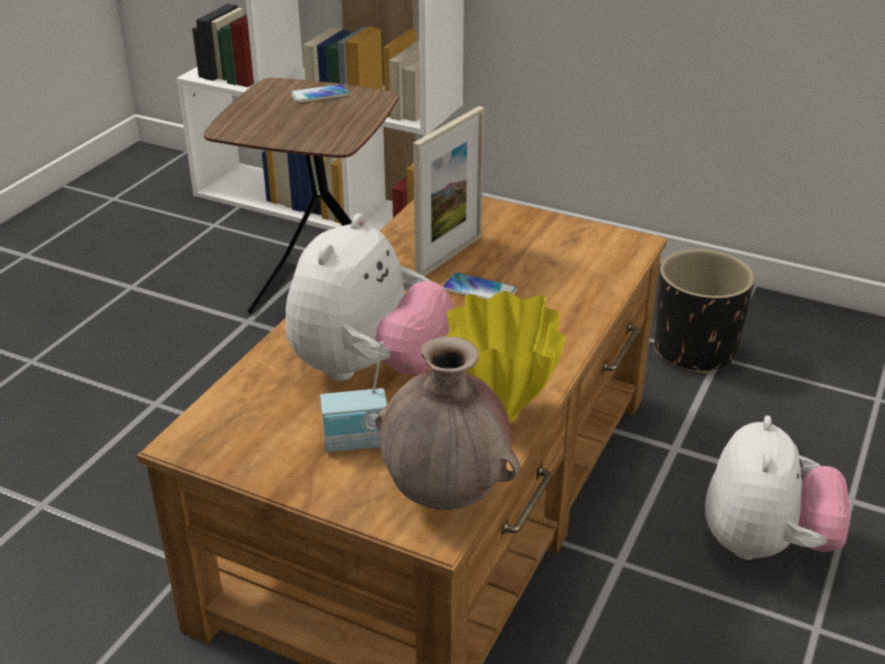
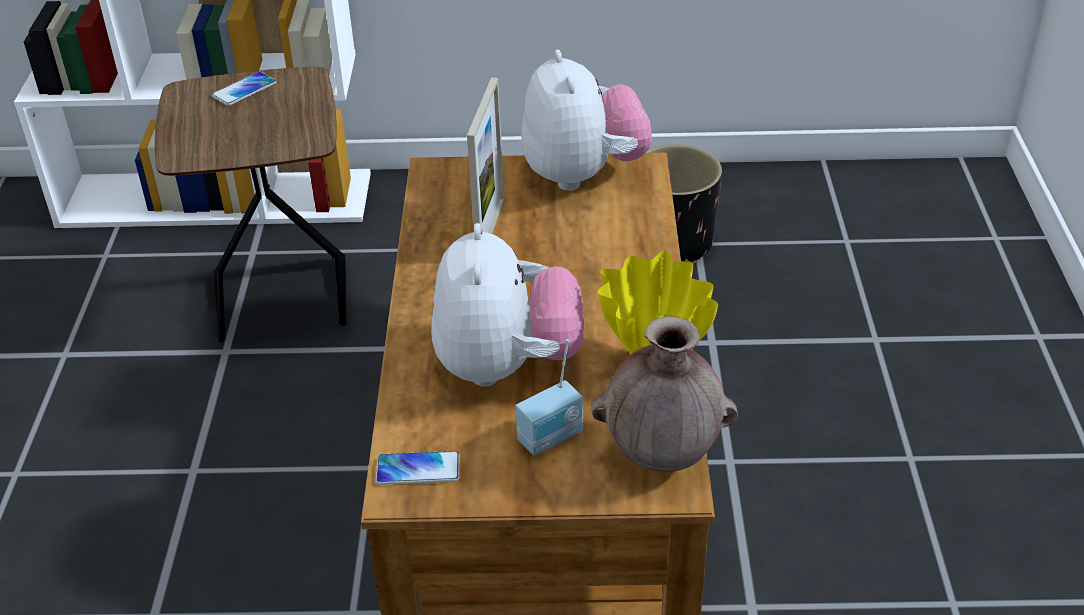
camera: 25 degrees left, 5 degrees up
phone [442,272,517,299] -> phone moved to [376,451,460,485]
plush toy [705,416,851,560] -> plush toy moved to [522,50,652,191]

